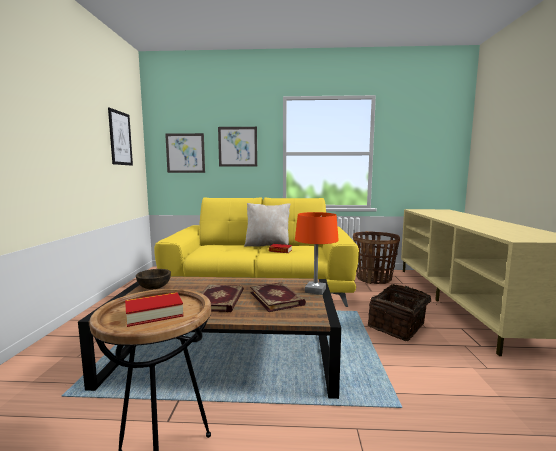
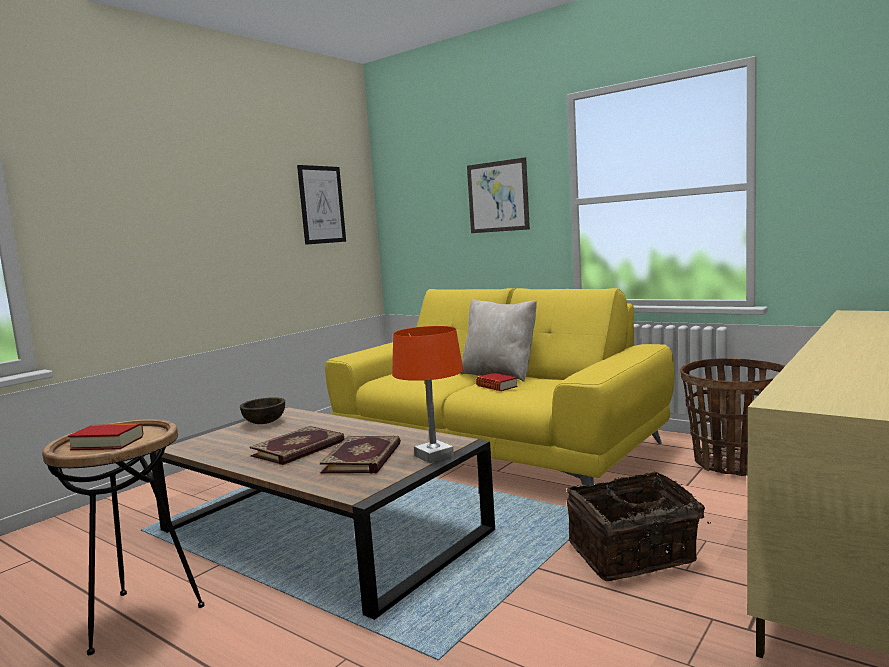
camera: 35 degrees right, 0 degrees up
picture [165,133,205,173] -> none

